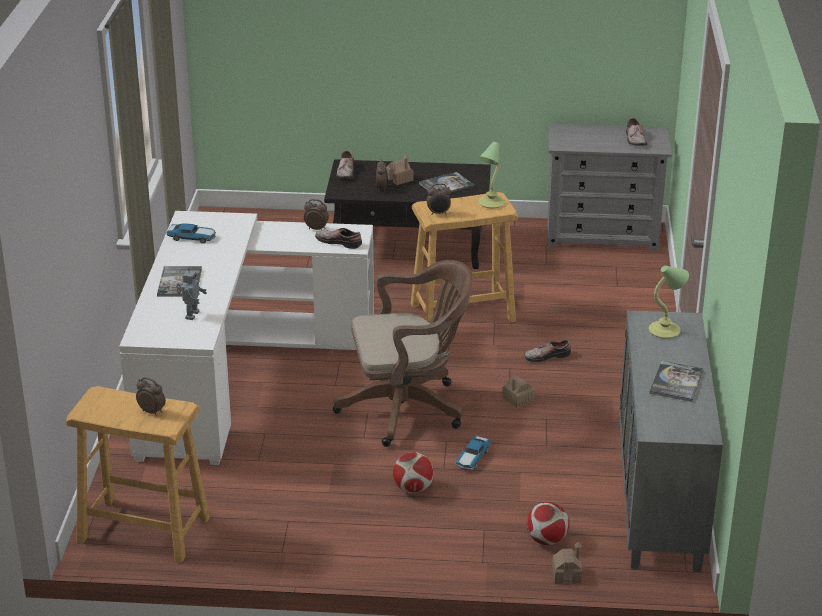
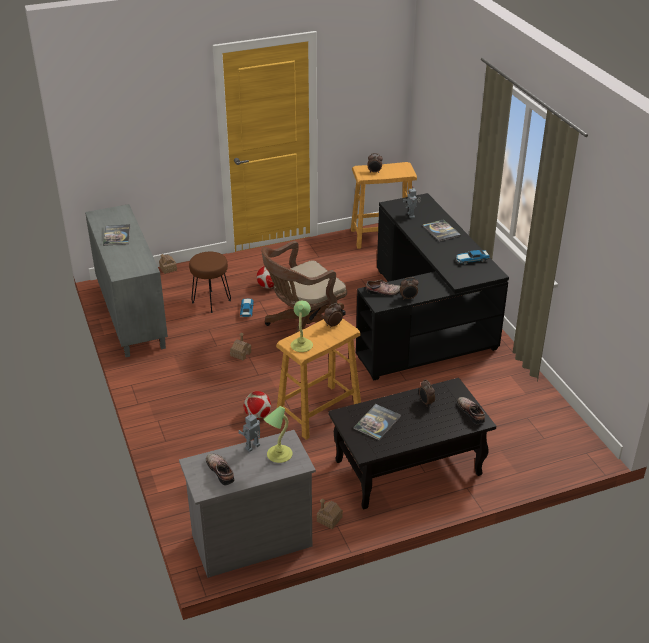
camera: 155 degrees right, 5 degrees up
white desk [119,211,374,465] -> black desk [356,193,509,380]
toy house [386,155,414,185] -> toy house moved to [317,498,343,529]
shoe [524,340,571,362] -> none
football [527,502,569,545] -> football moved to [243,391,271,419]
table lamp [649,266,689,339] -> table lamp moved to [264,406,292,463]
none -> brown stool [189,252,231,313]
none -> toy robot [238,413,260,452]

